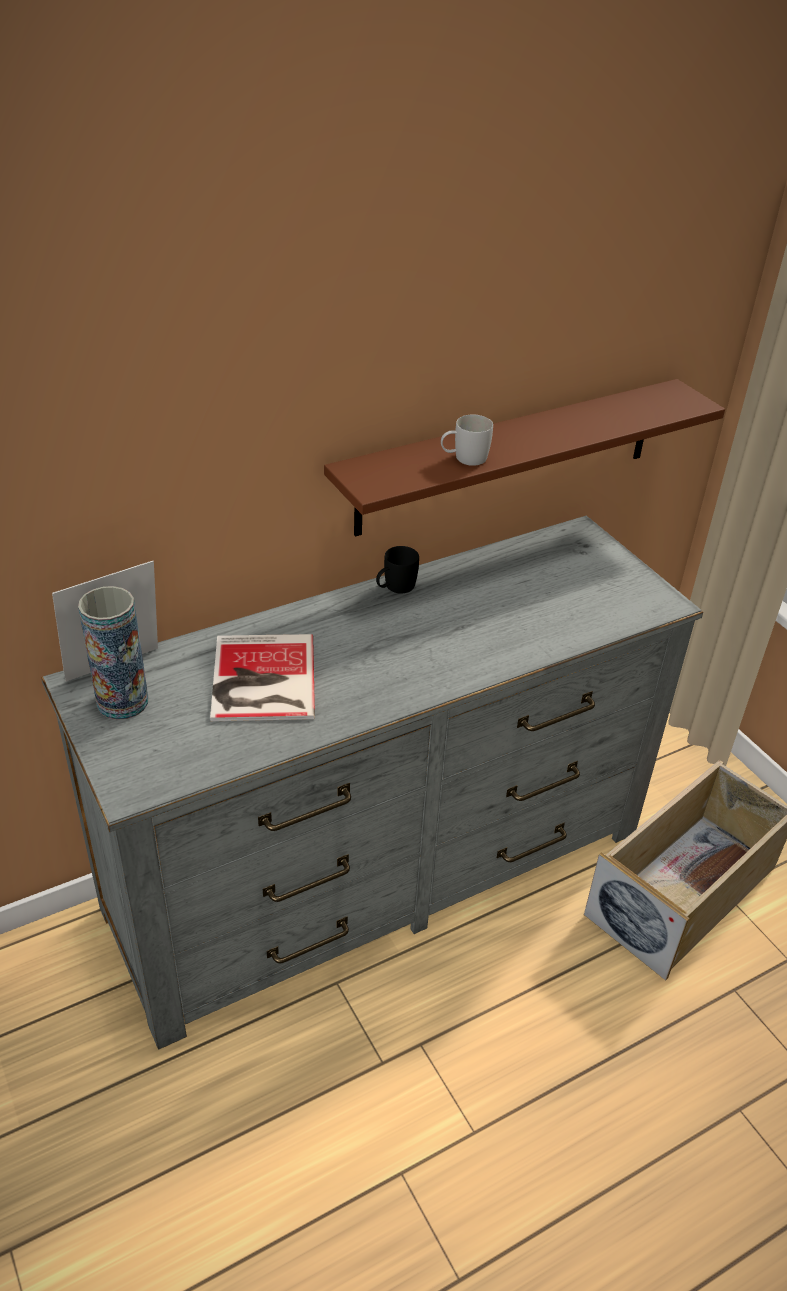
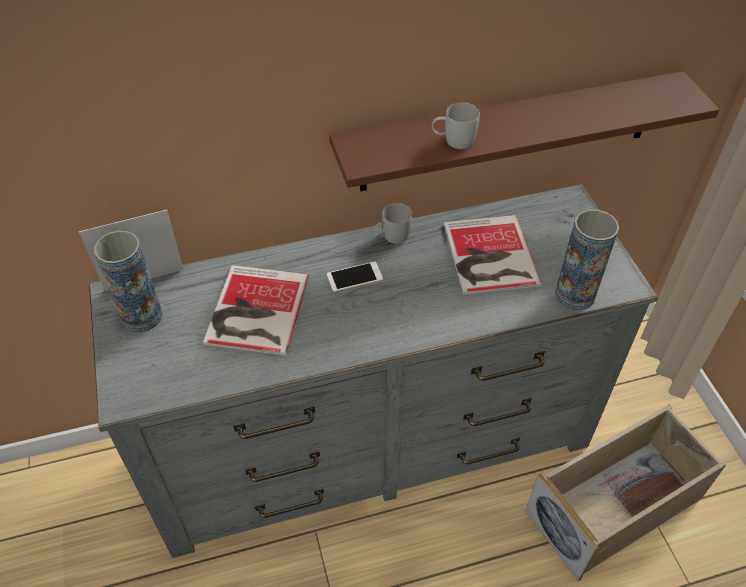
camera: 15 degrees right, 10 degrees up
black mug [376,546,419,593] -> white mug [373,203,412,244]
none -> phone [327,261,383,292]
none -> book [444,215,542,295]
none -> vase [555,209,619,310]

